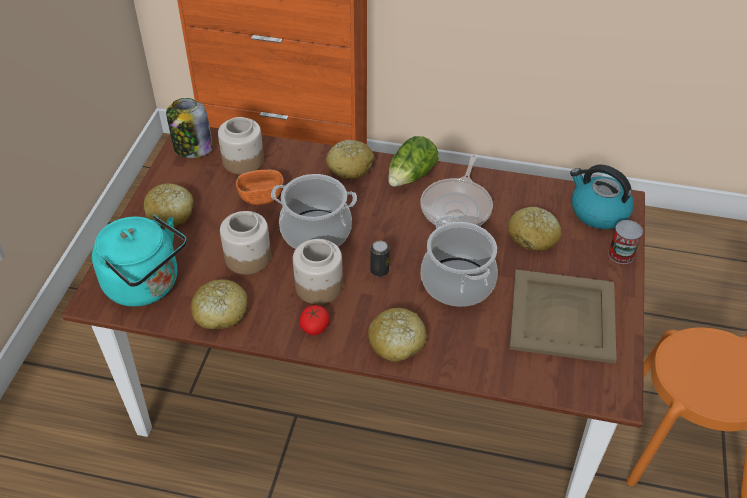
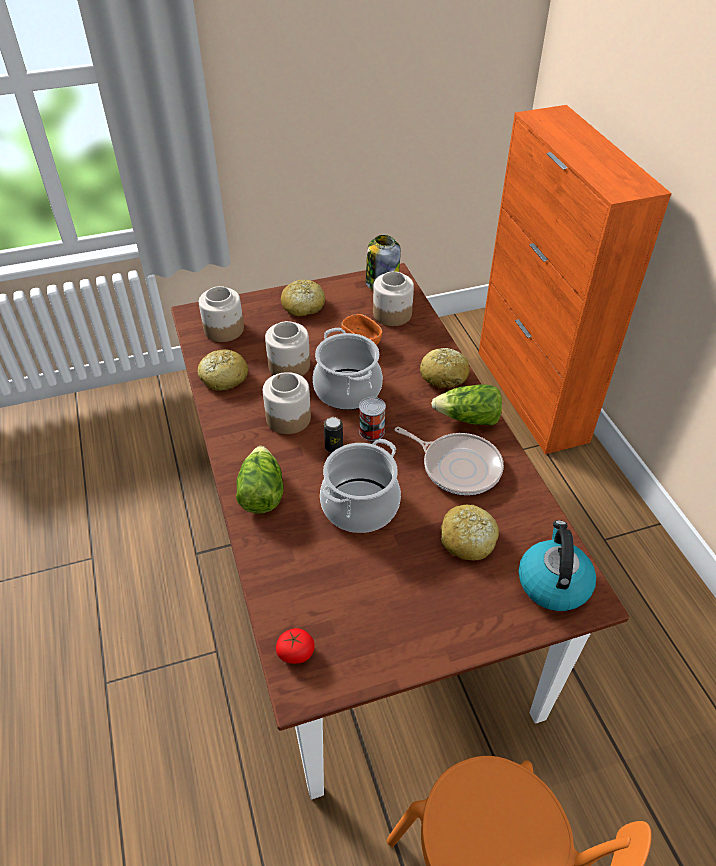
camera: 60 degrees right, 0 degrees up
turquoise kettle [92,215,187,307] -> jar [199,286,244,342]
tomato [299,305,330,335] -> tomato moved to [276,628,315,664]
bread [368,308,427,362] -> lettuce [236,446,284,514]
frying pan [421,155,493,227] -> frying pan turned 135 degrees counterclockwise [394,427,504,495]
beige tray [509,269,617,364] -> none
can [608,220,643,264] -> can moved to [359,397,386,441]

